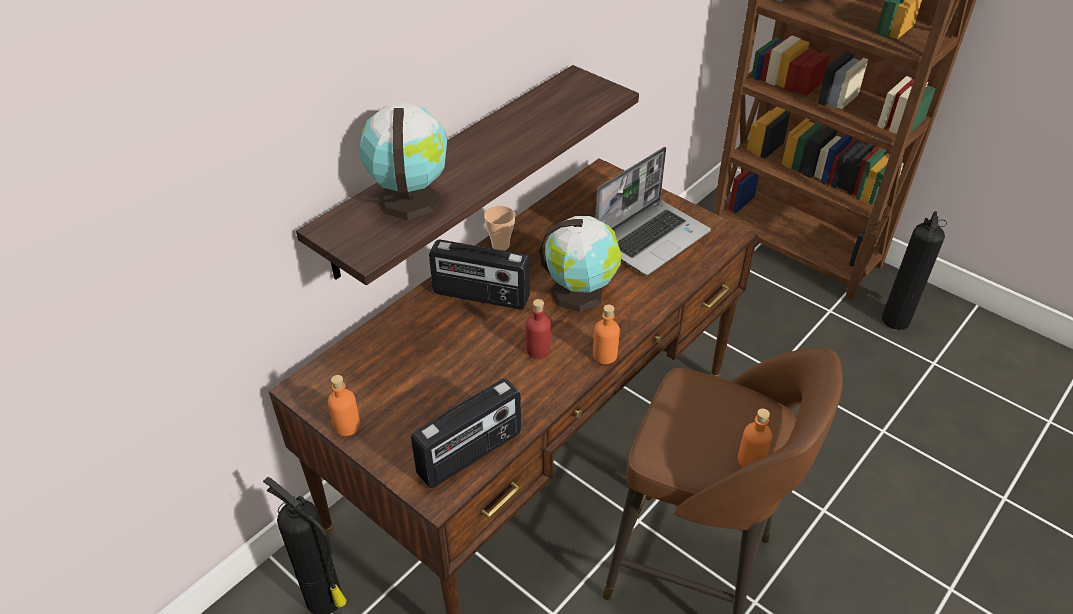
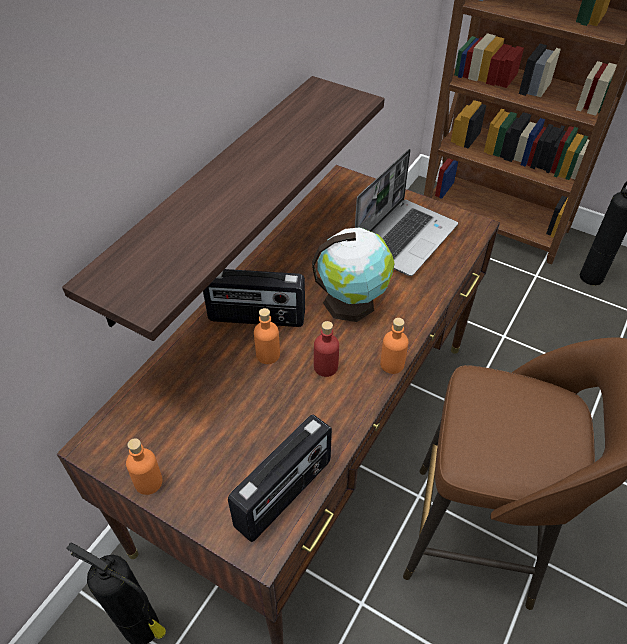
camera: 10 degrees left, 5 degrees up
globe [360,103,447,220] -> none
cup [484,206,515,251] -> none
orange bottle [738,409,772,467] -> orange bottle moved to [254,308,280,364]

